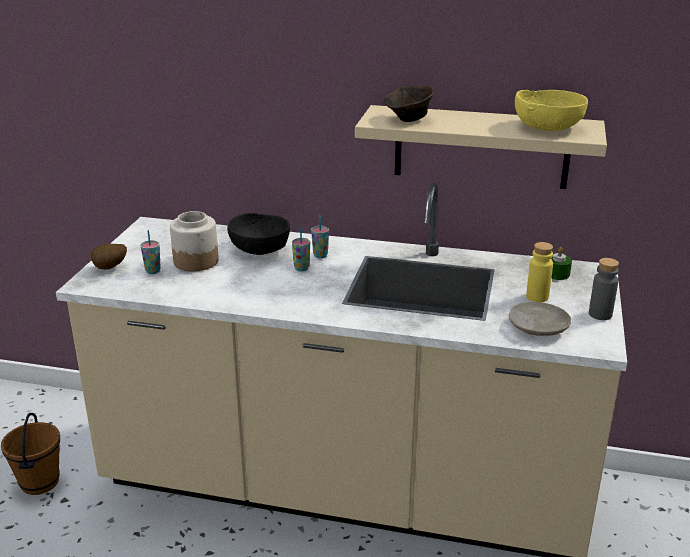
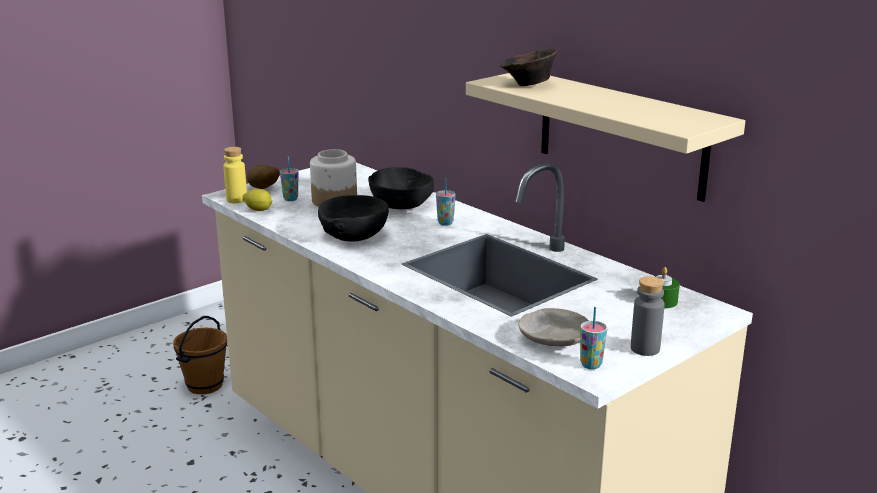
camera: 35 degrees right, 5 degrees down
cup [292,228,310,271] -> cup moved to [580,307,607,369]
yellow bowl [515,90,588,131] -> none
yellow bottle [526,242,553,302] -> yellow bottle moved to [223,147,247,203]
none -> lemon [242,189,272,211]
none -> black bowl [318,195,389,242]

